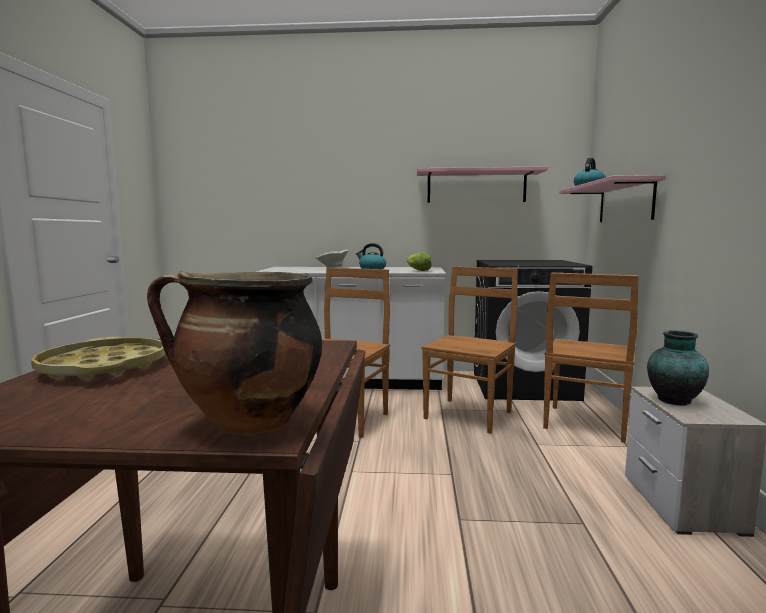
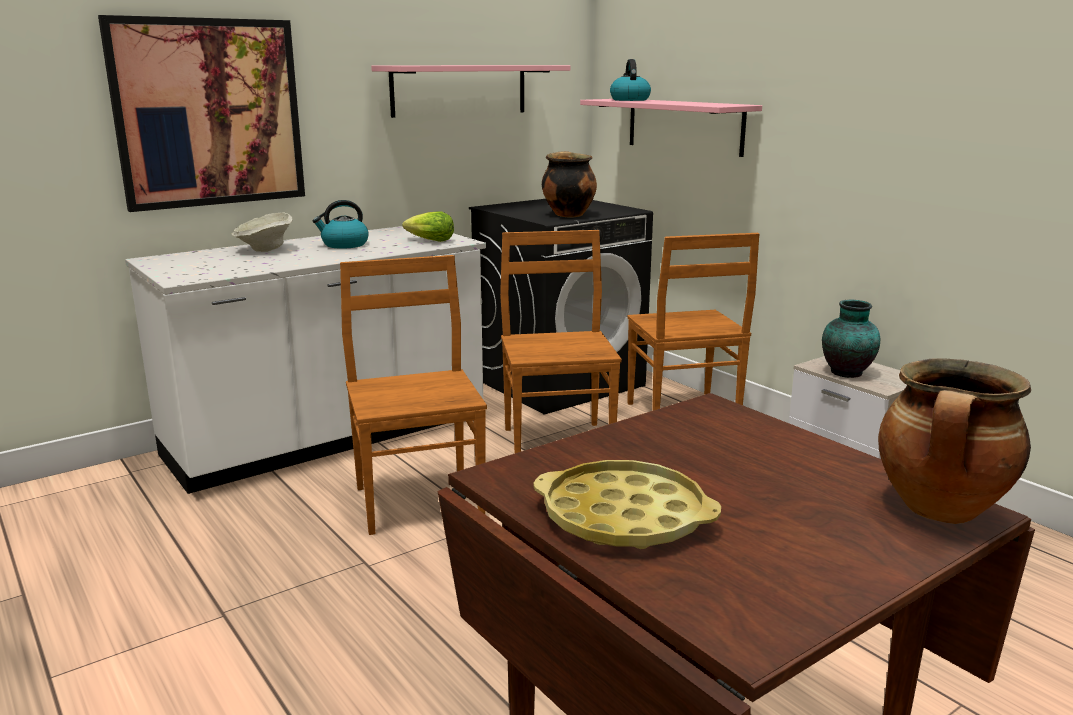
camera: 40 degrees left, 10 degrees up
none -> picture [98,15,305,212]
none -> cooking pot [542,151,597,217]

